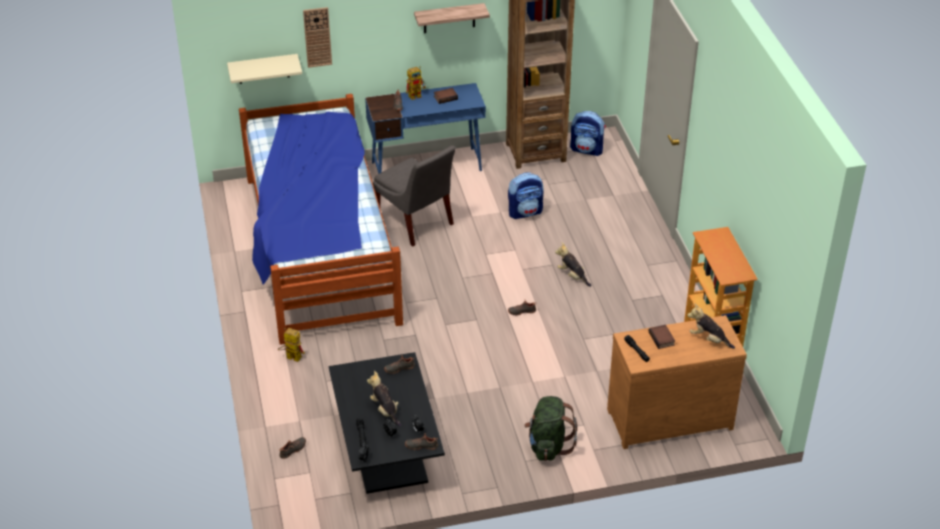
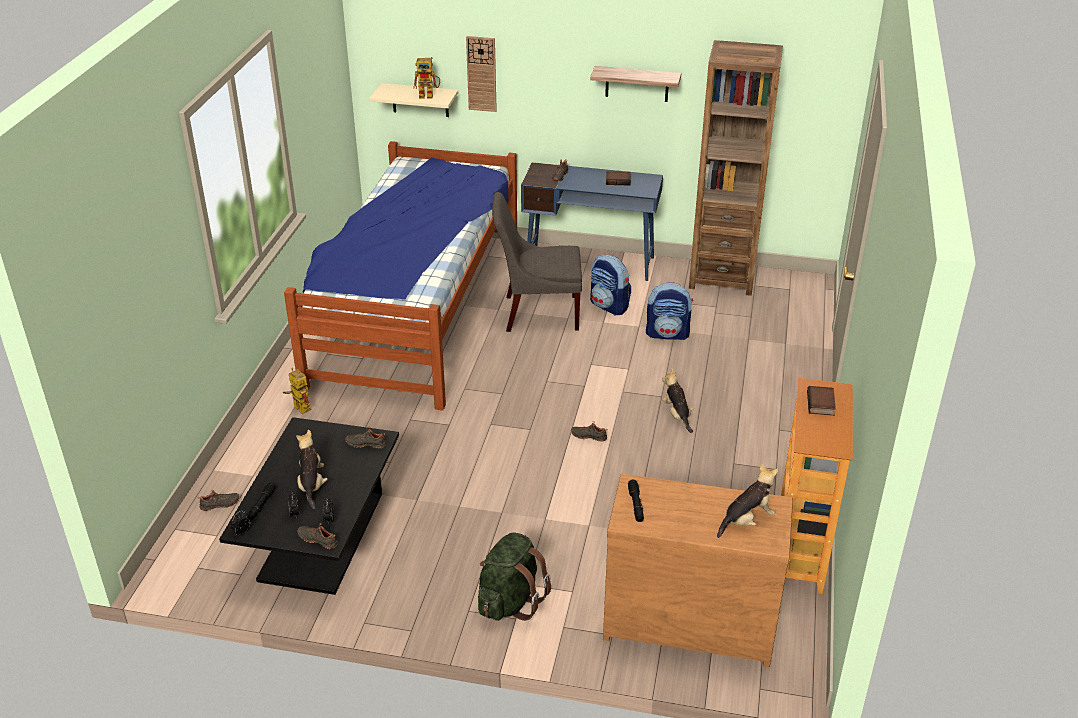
camera: 25 degrees right, 5 degrees down
grey chair [373,145,456,247] -> grey chair turned 105 degrees clockwise [492,192,582,332]
toy robot [406,66,426,100] -> toy robot moved to [413,57,440,99]
backpack [570,111,606,156] -> backpack moved to [590,255,631,315]
book [649,325,675,349] -> book moved to [807,386,836,416]
plush toy [687,303,735,349] -> plush toy turned 90 degrees clockwise [717,464,778,538]

